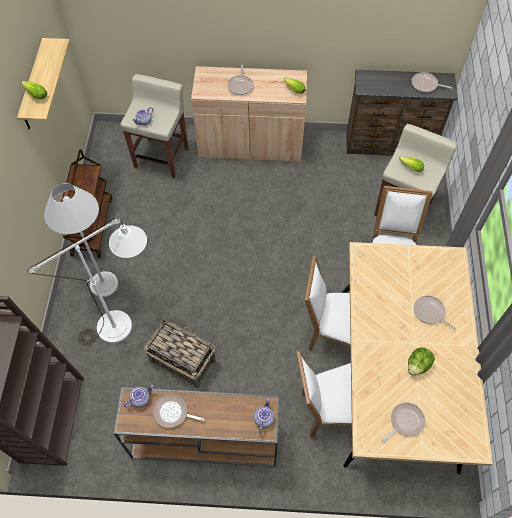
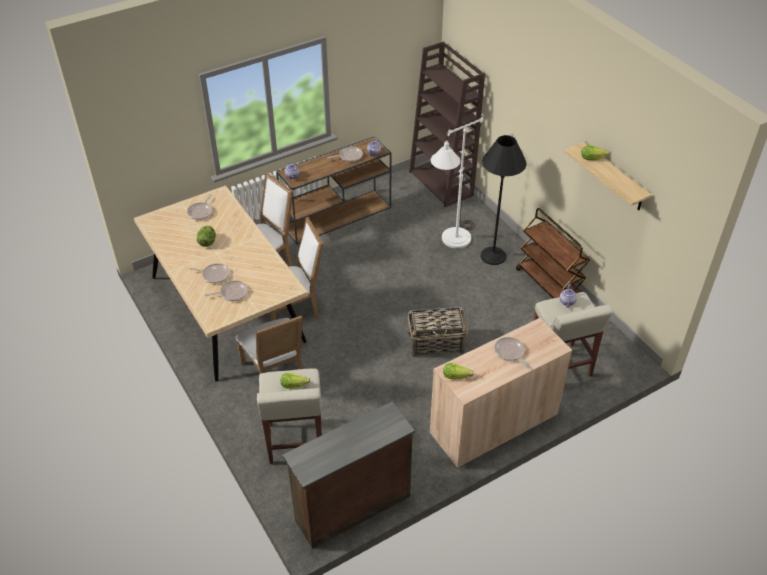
camera: 145 degrees right, 15 degrees down
white floor lamp [44,183,118,297] -> black floor lamp [481,135,527,265]
basket [144,319,216,388] -> basket moved to [408,307,468,357]
frying pan [412,72,452,92] -> frying pan moved to [205,280,248,301]

